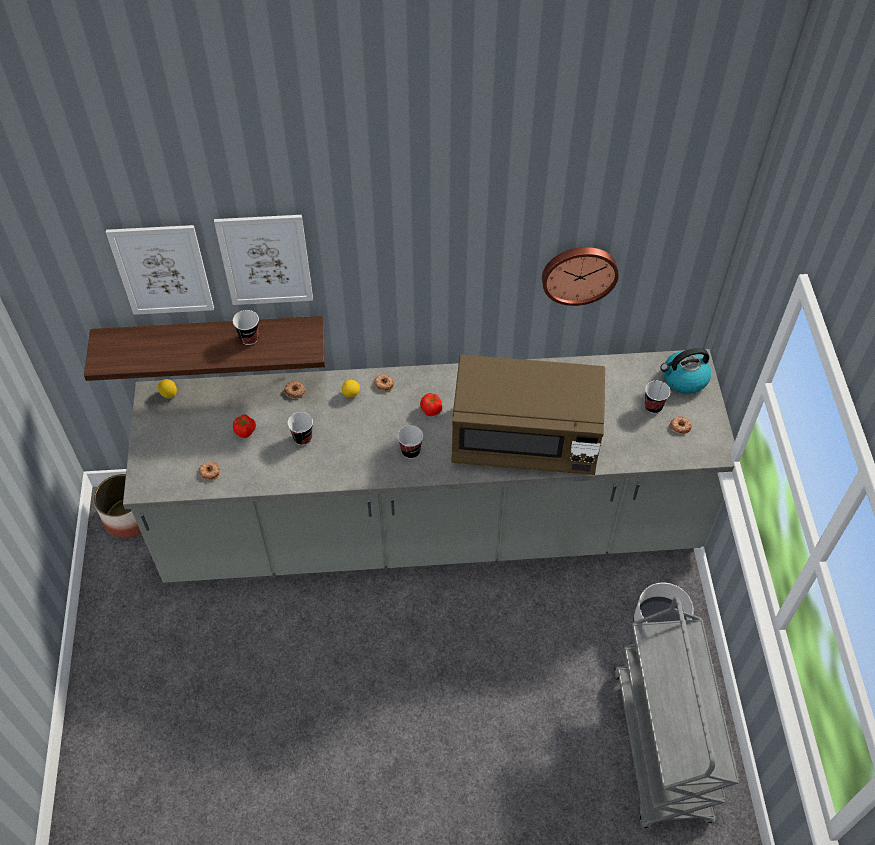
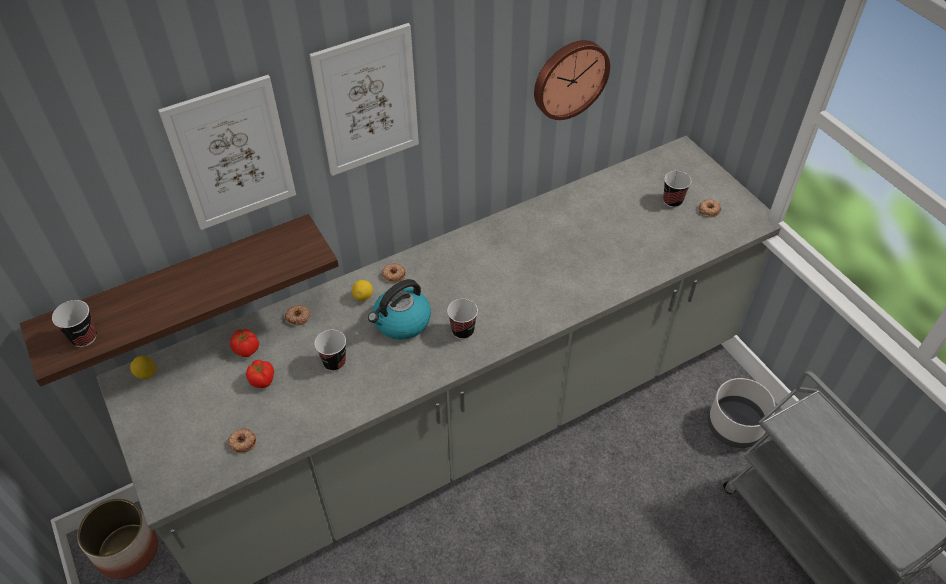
camera: 25 degrees left, 5 degrees down
picture [106,225,214,315] -> picture moved to [309,23,419,176]
cup [233,310,259,345] -> cup moved to [52,300,97,347]
tomato [420,393,442,416] -> tomato moved to [230,329,259,357]
brown microwave [451,355,605,475] -> none
kettle [660,348,711,394] -> kettle moved to [368,279,431,340]

